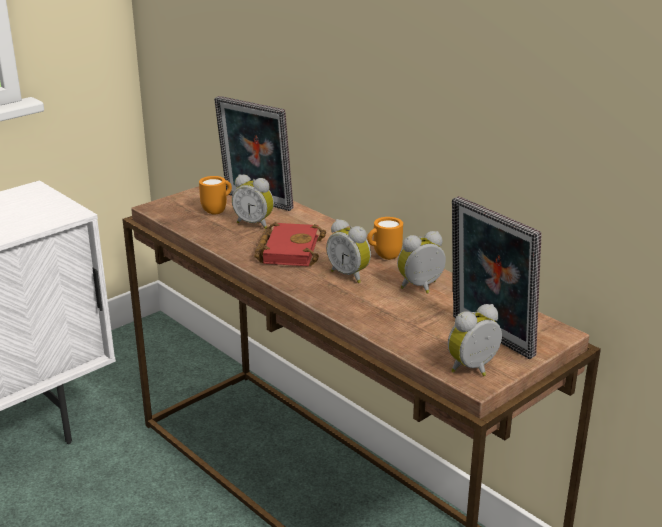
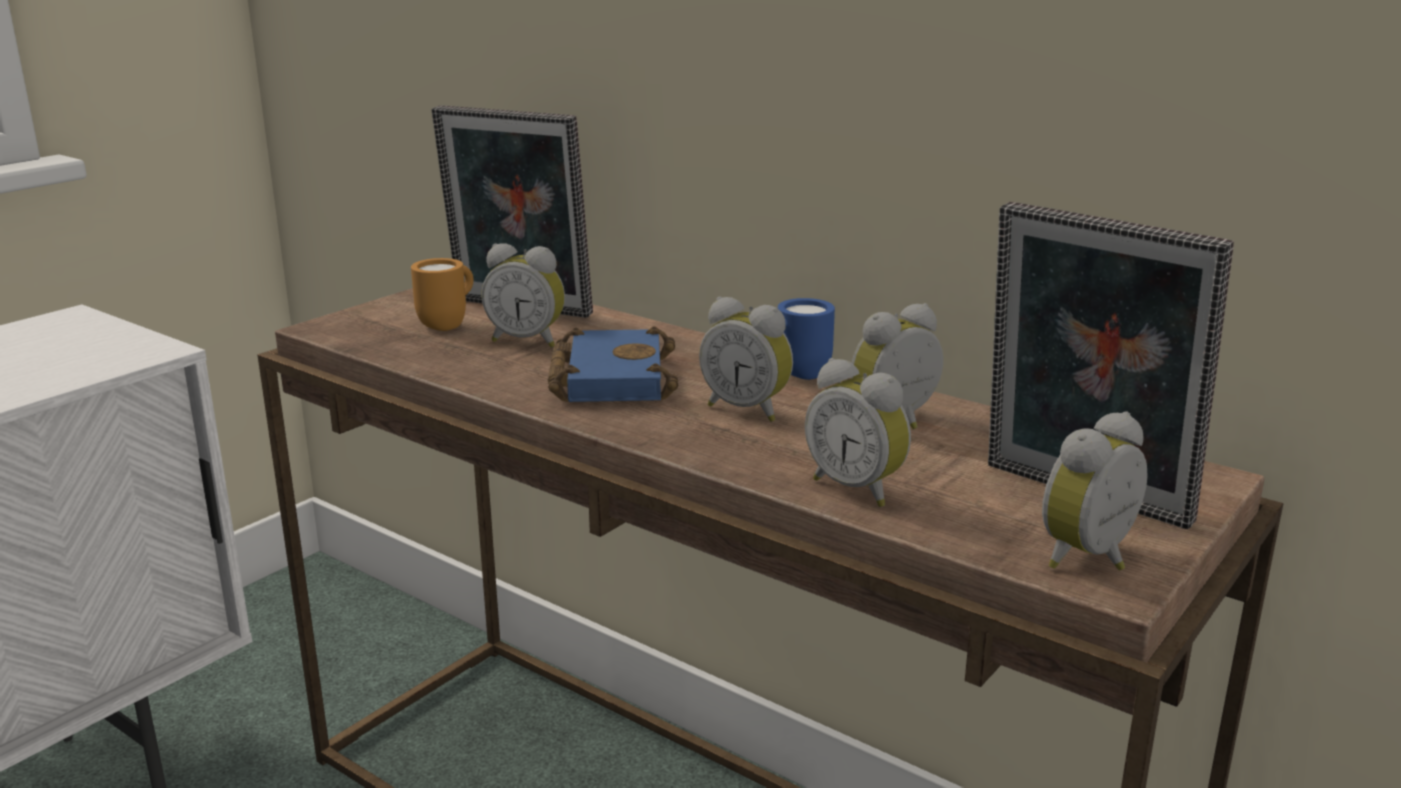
camera: 10 degrees left, 5 degrees down
red book [254,222,326,266] -> blue book [548,326,678,402]
orange mug [367,217,403,260] -> blue mug [778,298,835,380]
none -> alarm clock [805,358,911,507]

